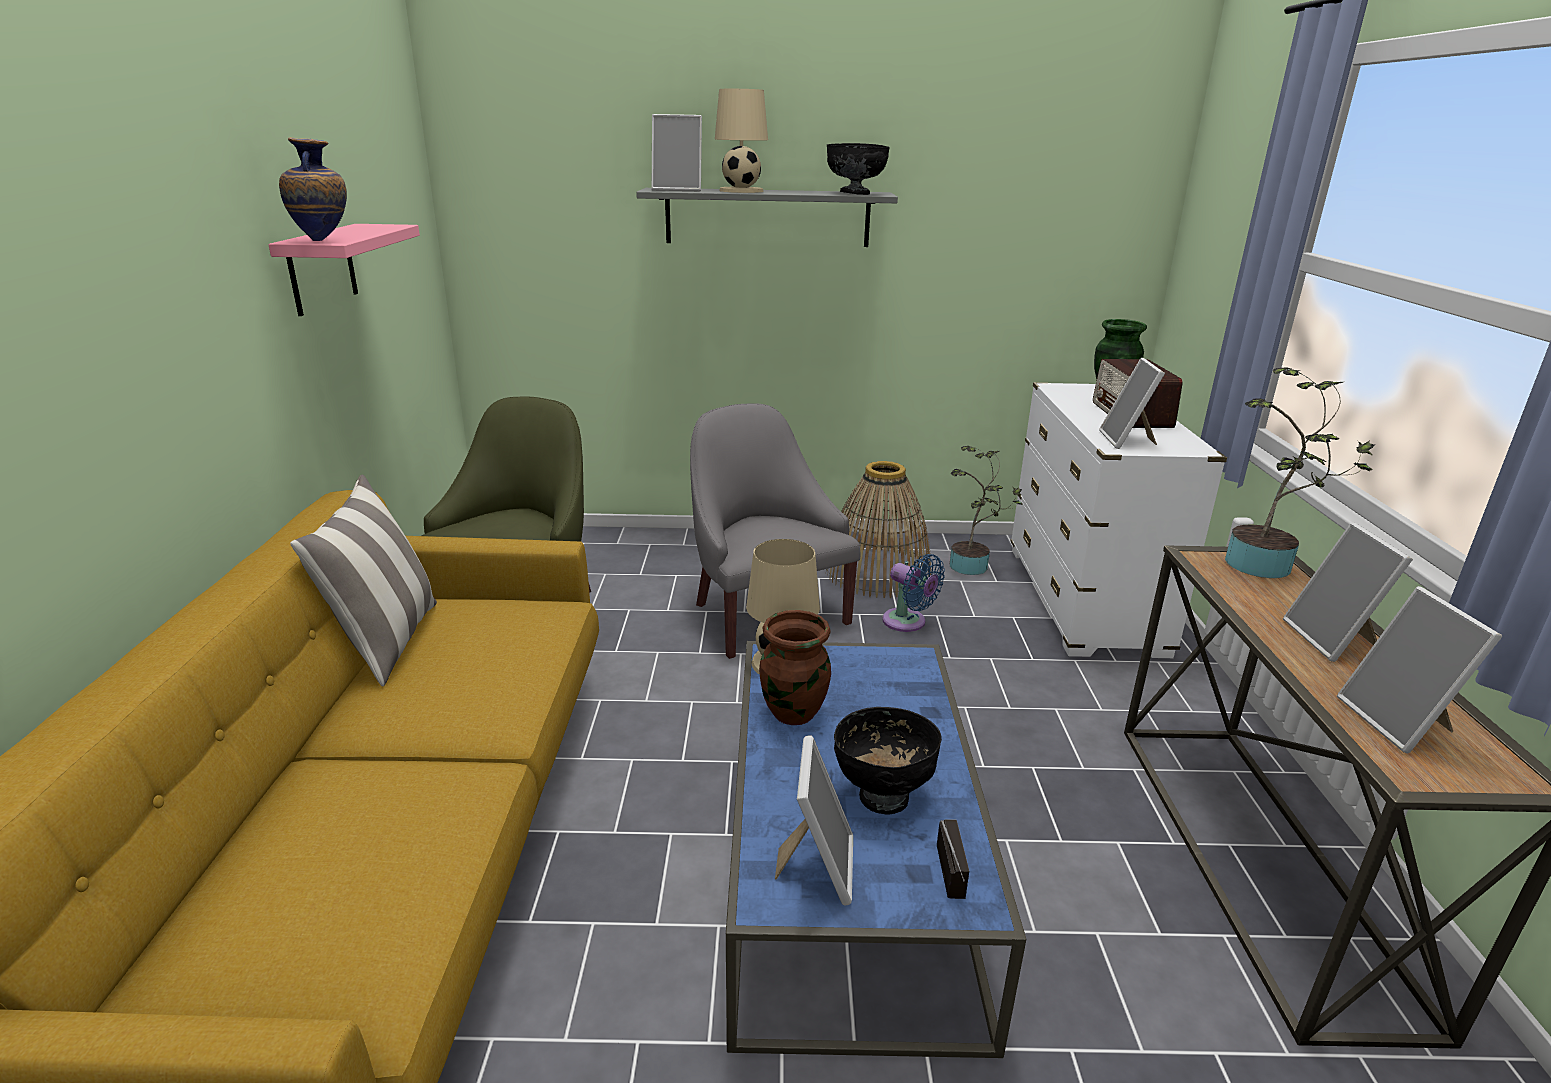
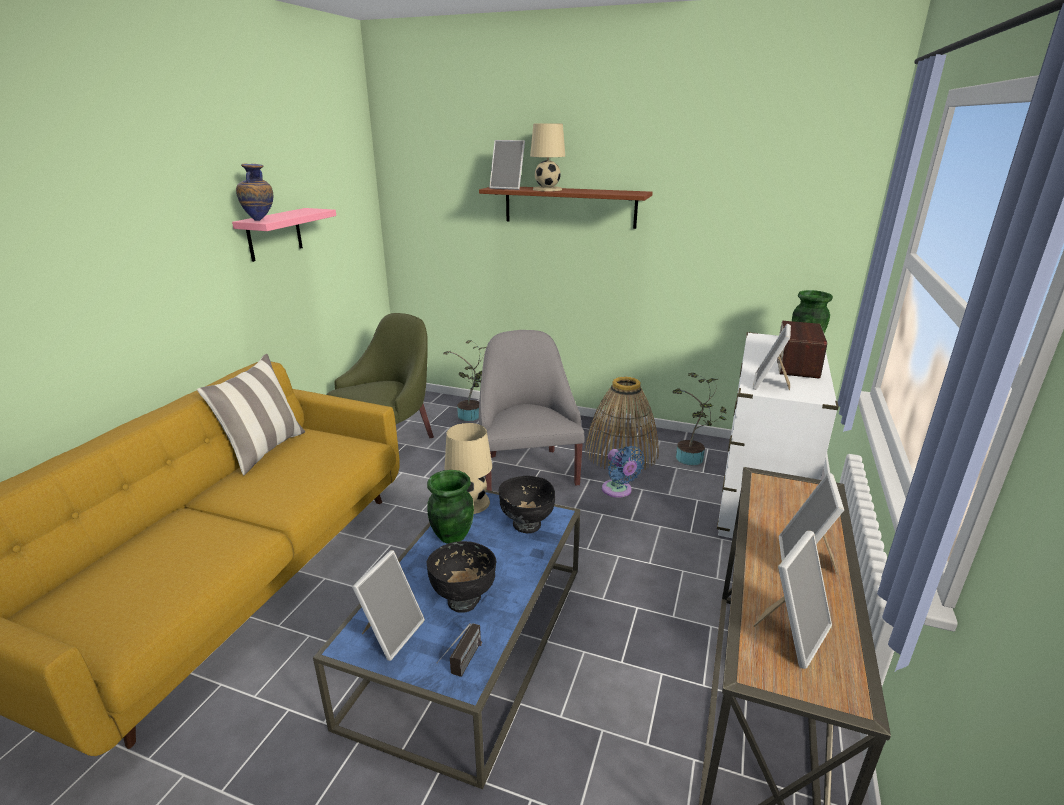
camera: 20 degrees right, 0 degrees up
grey shelf [636,188,898,247] -> brown shelf [479,187,653,229]
brown vase [759,610,831,725] -> green vase [427,470,474,544]
black bowl [827,143,890,195] -> black bowl moved to [499,476,555,533]
potted plant [1225,368,1375,578] -> potted plant moved to [443,340,486,421]
picture frame [1337,586,1502,753] -> picture frame turned 150 degrees counterclockwise [754,531,832,669]

